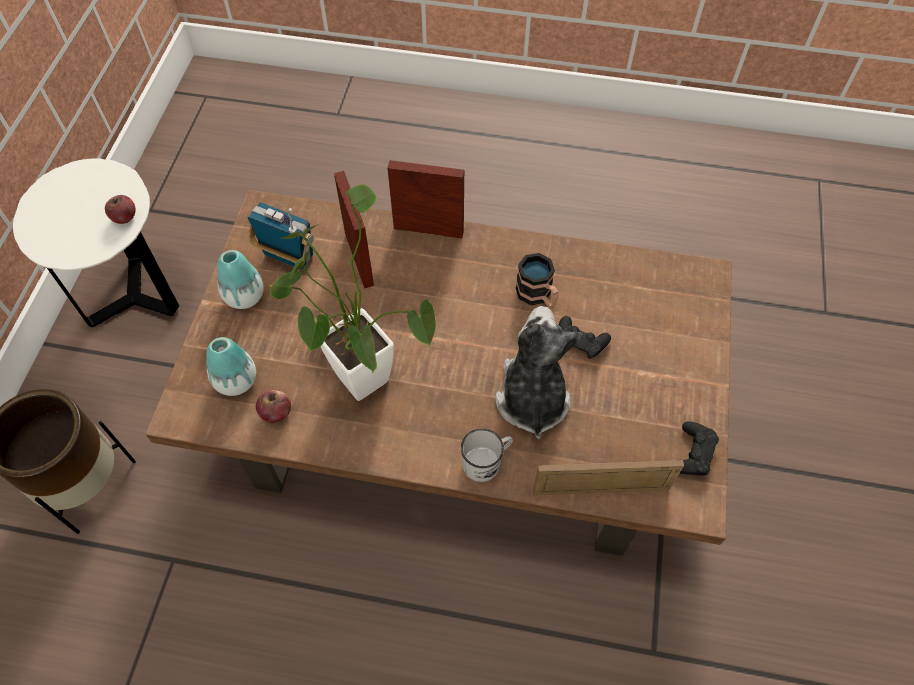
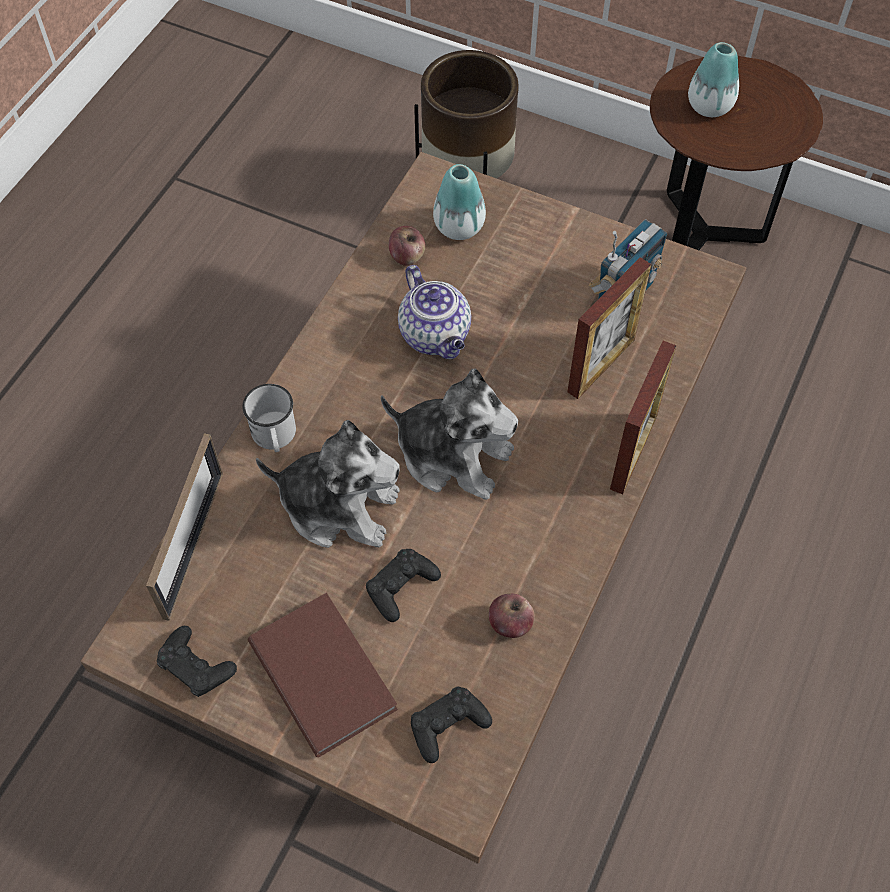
camera: 105 degrees right, 0 degrees up
white side table [13,158,179,327] -> brown side table [650,56,823,250]
apple [105,195,136,224] -> apple moved to [489,593,535,638]
vase [217,250,264,309] -> vase moved to [688,42,739,117]
potted plant [269,184,436,401] -> teapot [398,265,471,359]
picture frame [334,171,374,289] -> picture frame turned 45 degrees counterclockwise [567,257,652,399]
mug [516,253,559,308] -> none
none -> brown book [248,593,398,757]
none -> plush toy [381,368,518,500]
none -> black game controller [411,686,492,763]

